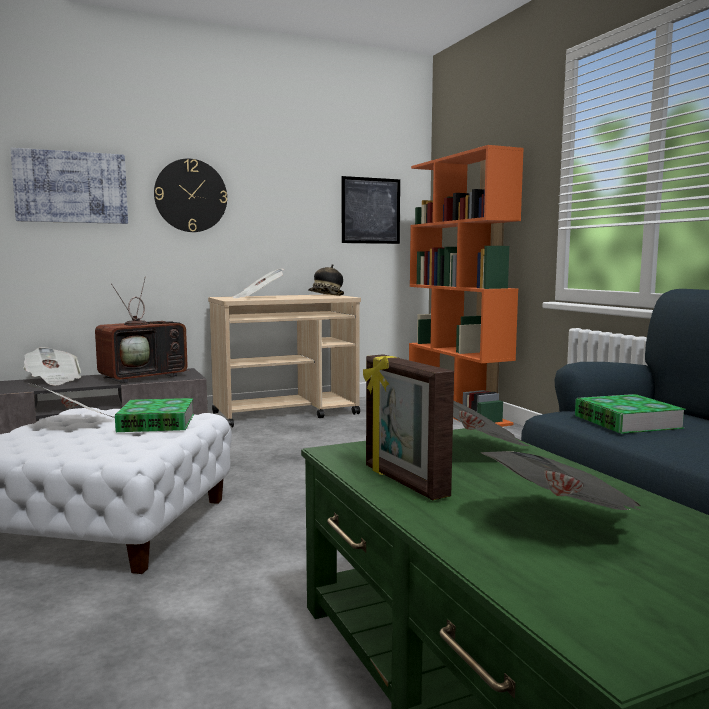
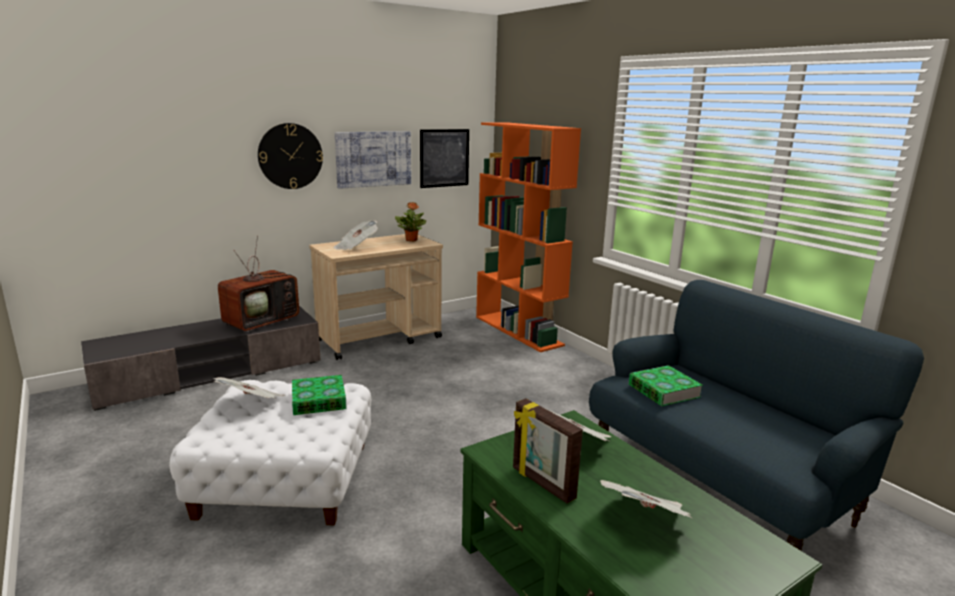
camera: 10 degrees left, 10 degrees up
picture [10,148,128,224] -> picture moved to [335,131,411,189]
newspaper [24,347,81,386] -> none
hat [308,264,344,296] -> potted plant [395,202,426,242]

